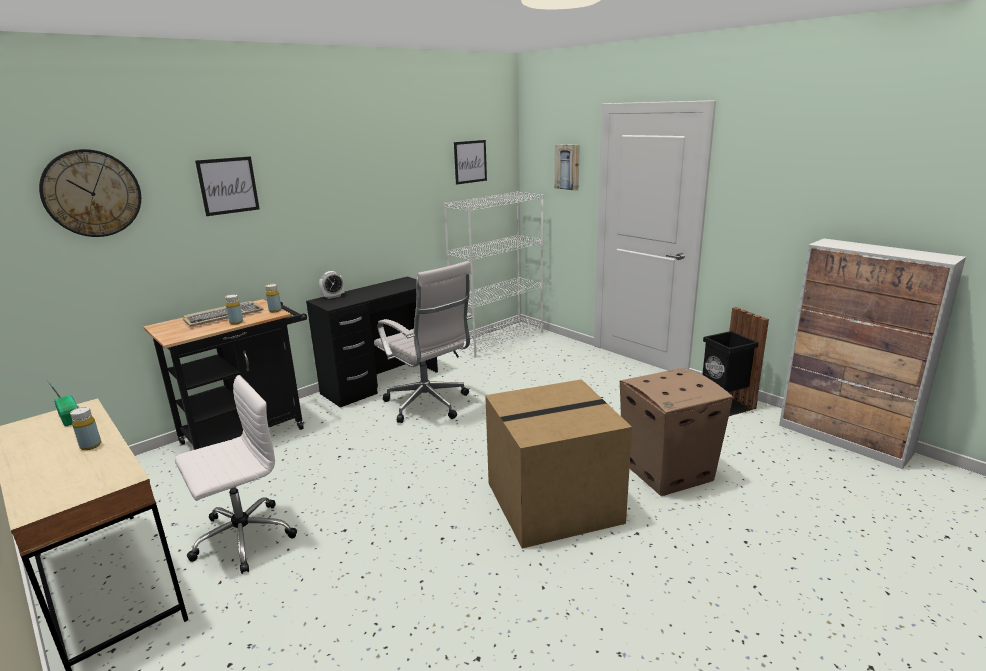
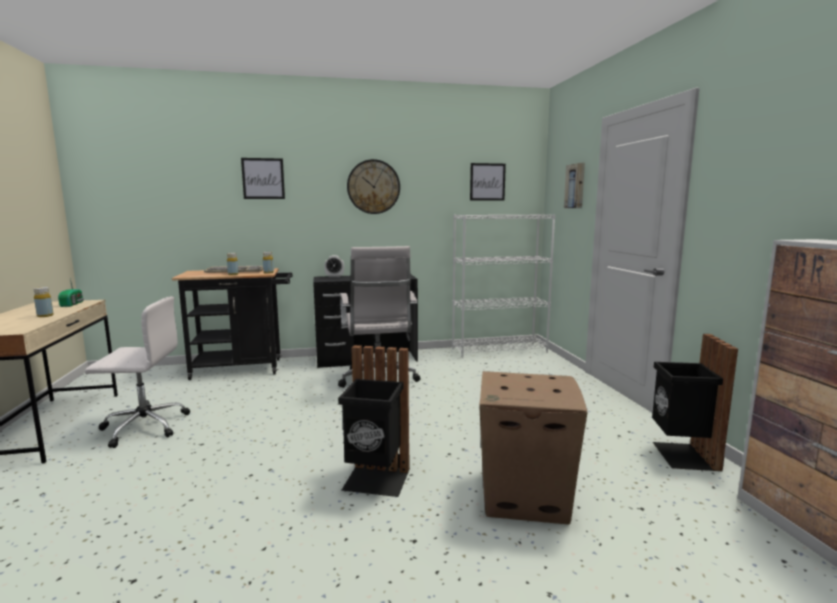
camera: 30 degrees right, 10 degrees down
wall clock [39,149,141,237] -> wall clock moved to [347,159,400,214]
cardboard box [485,379,632,549] -> black trash can [338,345,410,497]

